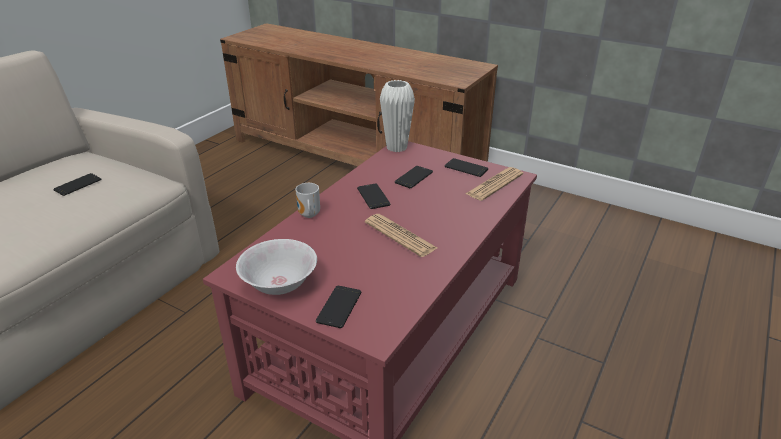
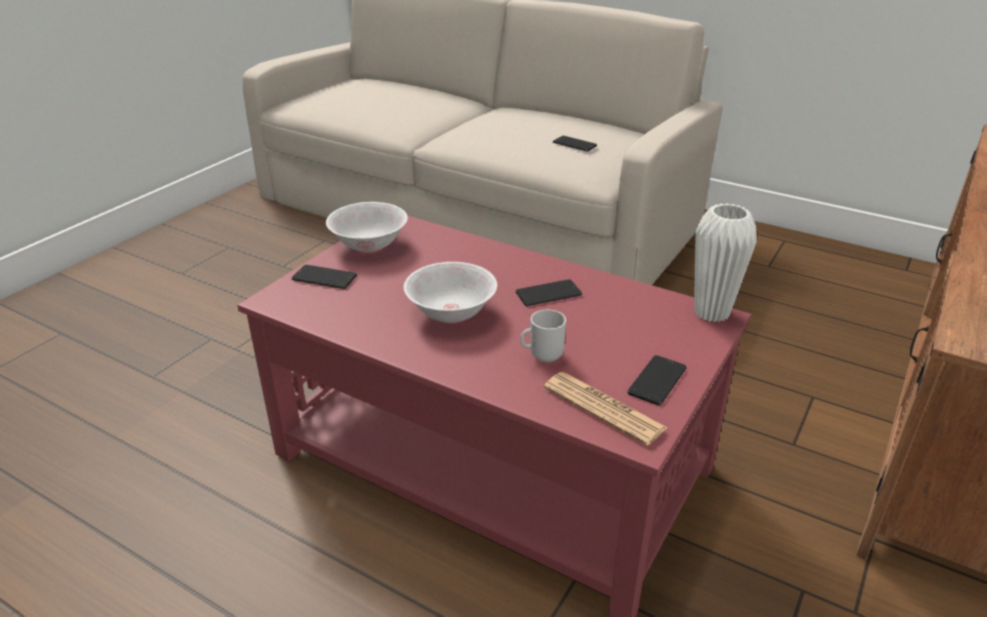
camera: 90 degrees right, 0 degrees up
mug [295,183,320,218] -> mug moved to [520,310,566,363]
newspaper [365,214,437,257] -> white bowl [404,262,497,323]
phone [395,166,433,188] -> none

